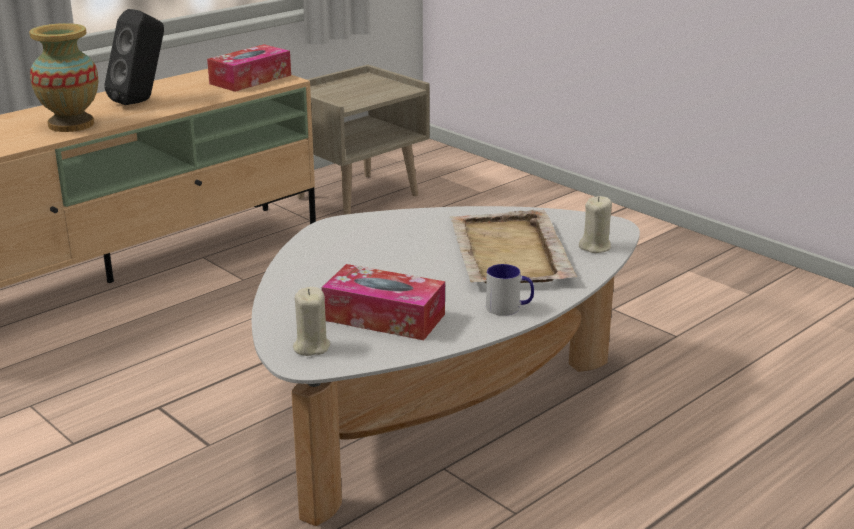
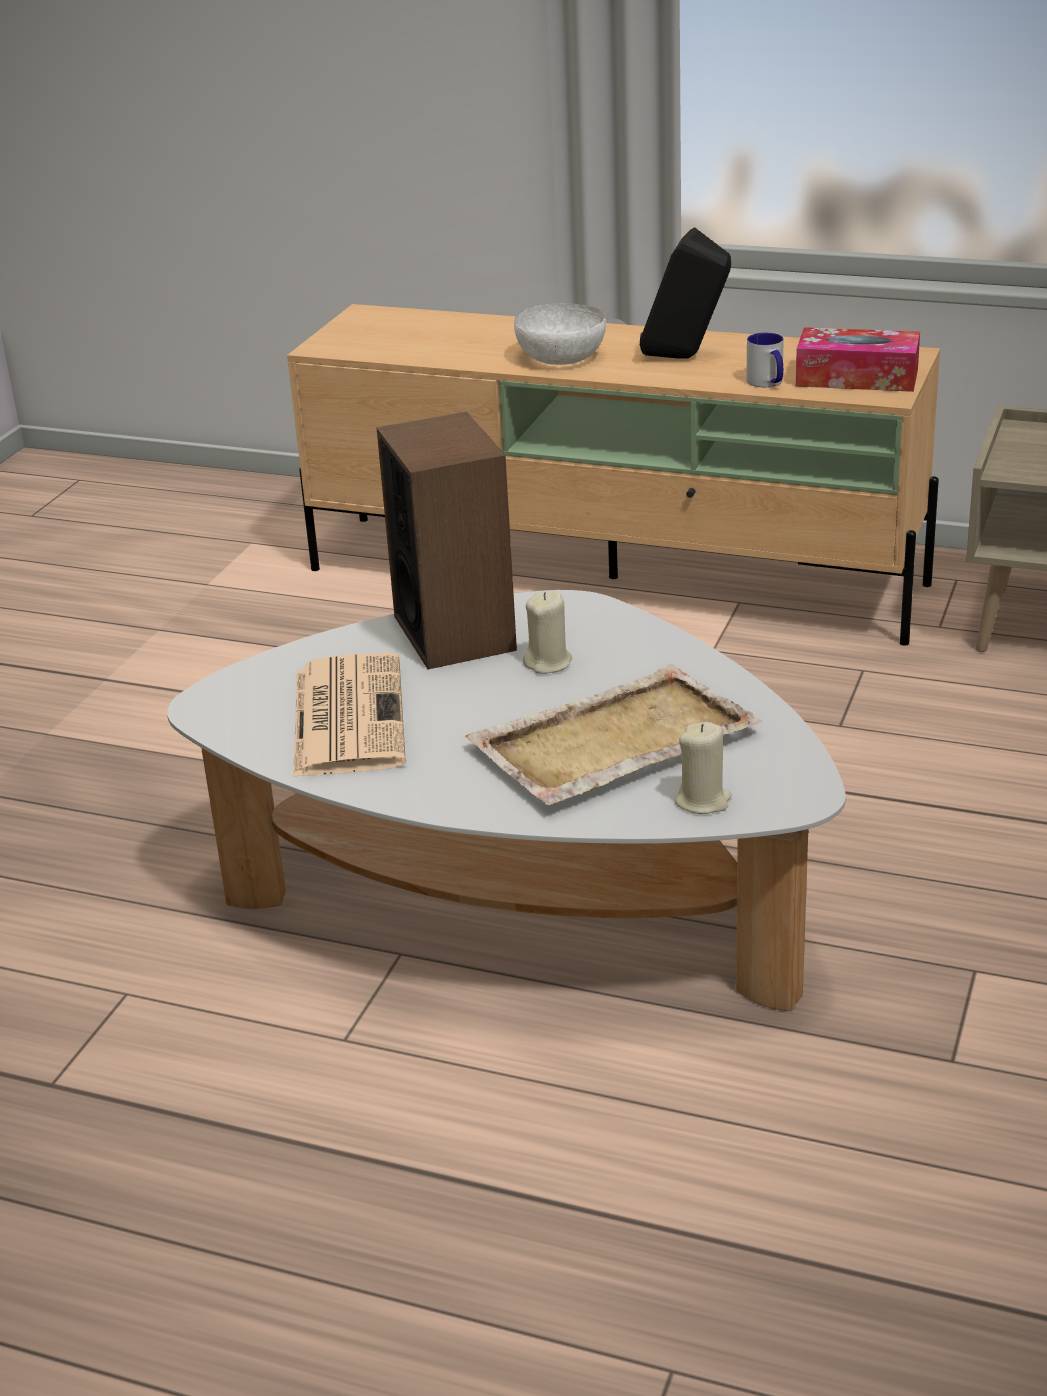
camera: 65 degrees right, 5 degrees up
vase [29,23,98,132] -> white bowl [514,303,606,365]
beige candle [293,287,330,356] -> beige candle moved to [523,590,572,674]
tissue box [321,264,445,340] -> newspaper [293,653,406,778]
mug [486,264,534,316] -> mug moved to [746,333,784,387]
none -> speaker [377,412,517,669]

